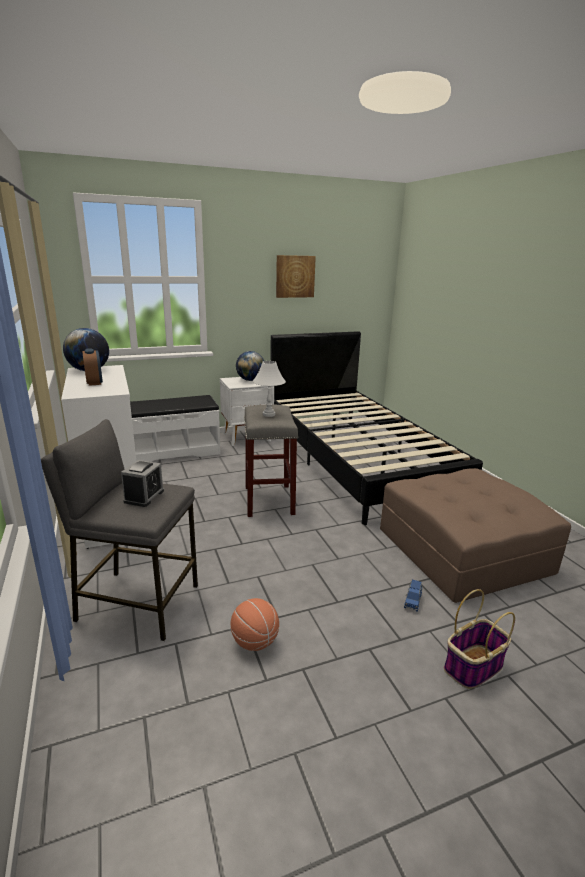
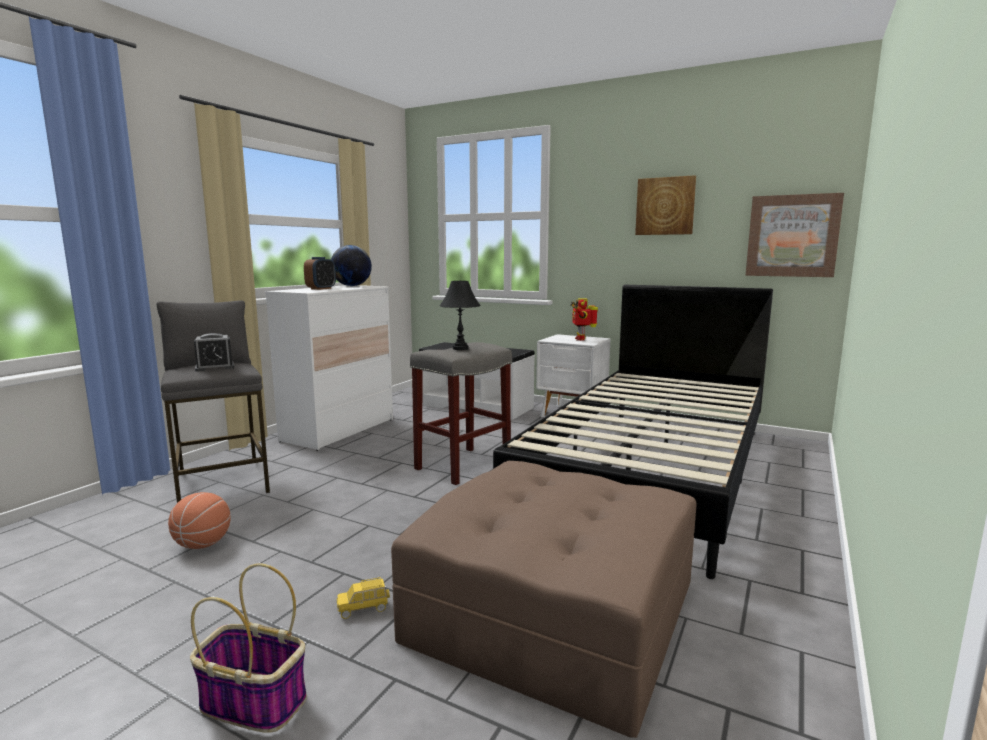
camera: 50 degrees right, 10 degrees down
globe [236,351,264,381] -> toy robot [571,299,598,341]
white table lamp [253,361,286,417] -> black table lamp [440,280,481,350]
blue toy car [404,579,422,612] -> yellow toy car [337,577,390,619]
none -> picture [745,193,844,277]

